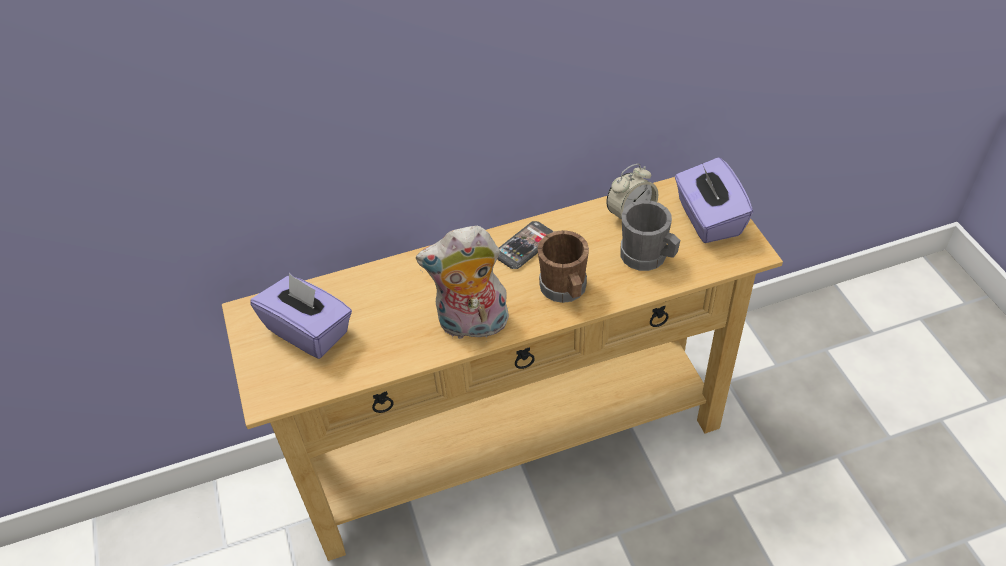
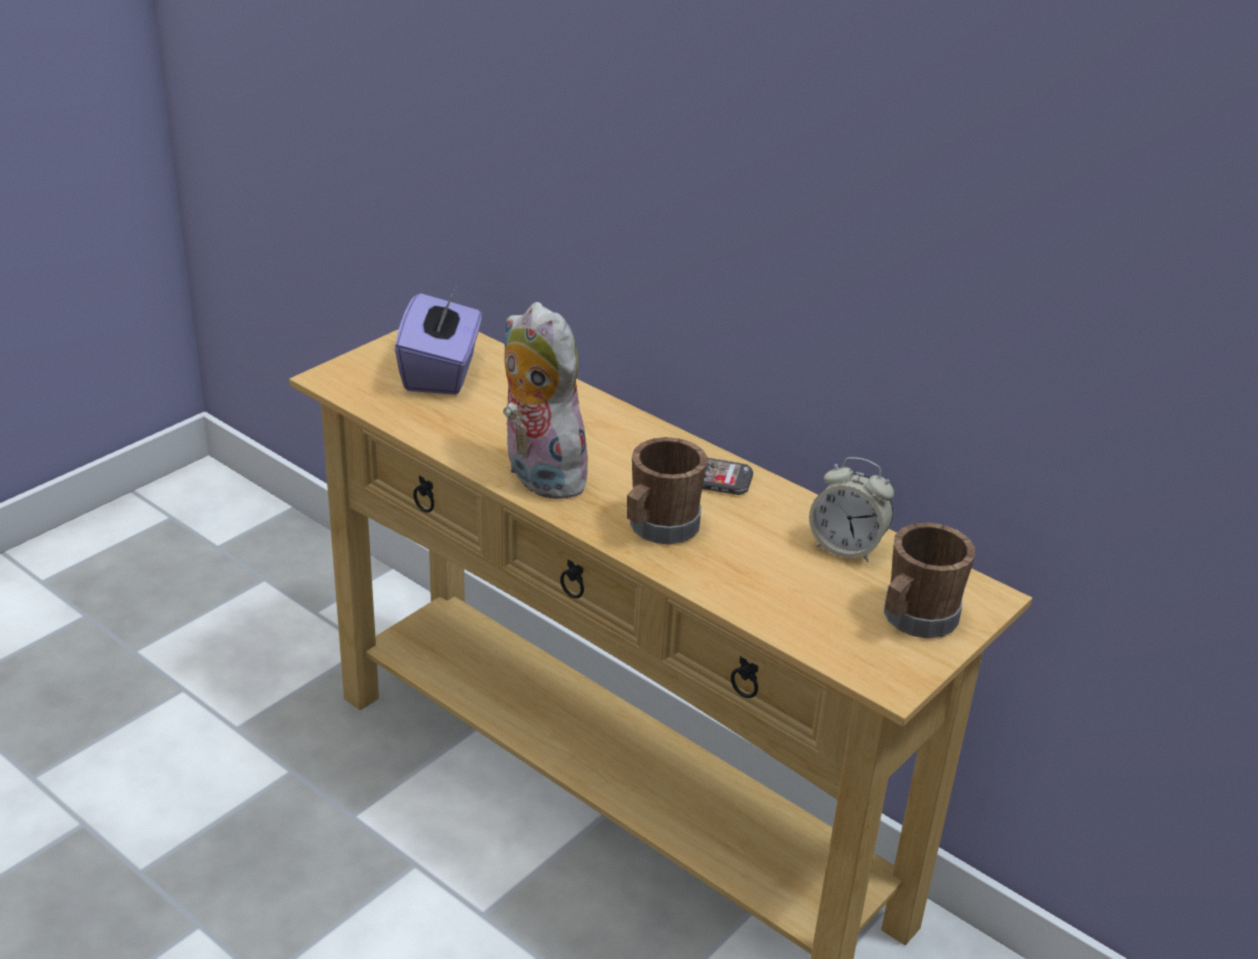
camera: 55 degrees right, 15 degrees down
grey mug [620,200,680,271] -> none
purple tissue box [675,157,753,243] -> brown mug [884,522,975,638]

